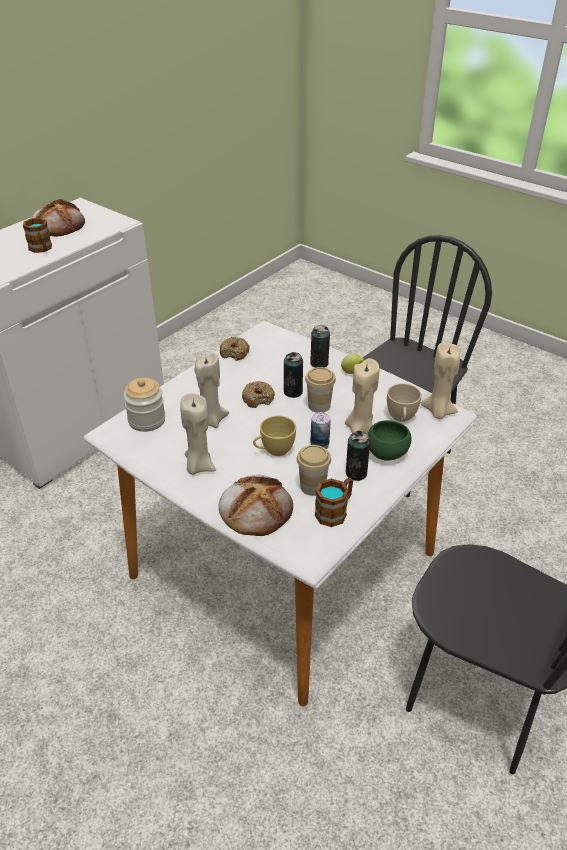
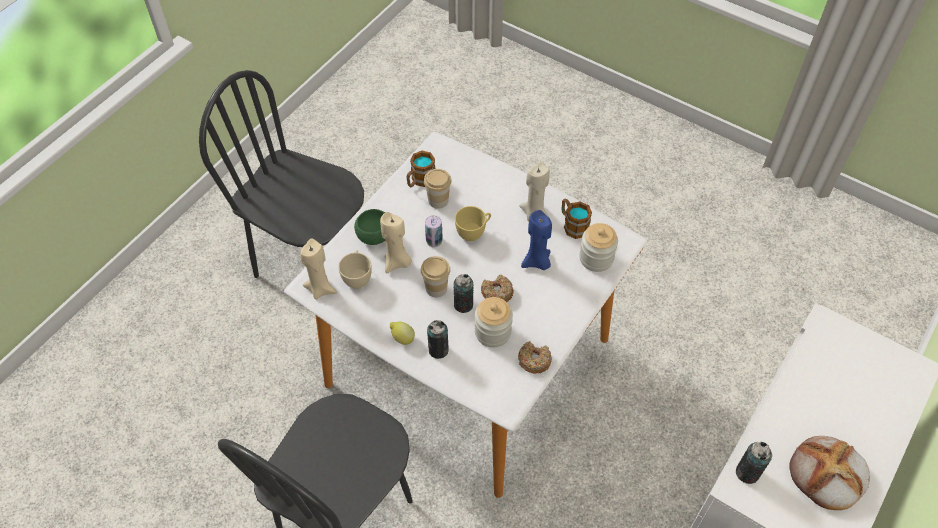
camera: 175 degrees right, 15 degrees up
mug [23,218,52,253] -> mug moved to [562,198,592,239]
beige candle [195,352,229,428] -> blue candle [521,210,552,270]
bread [219,475,293,536] -> none
can [346,431,370,481] -> can moved to [736,442,772,484]
none -> jar [475,297,513,347]

